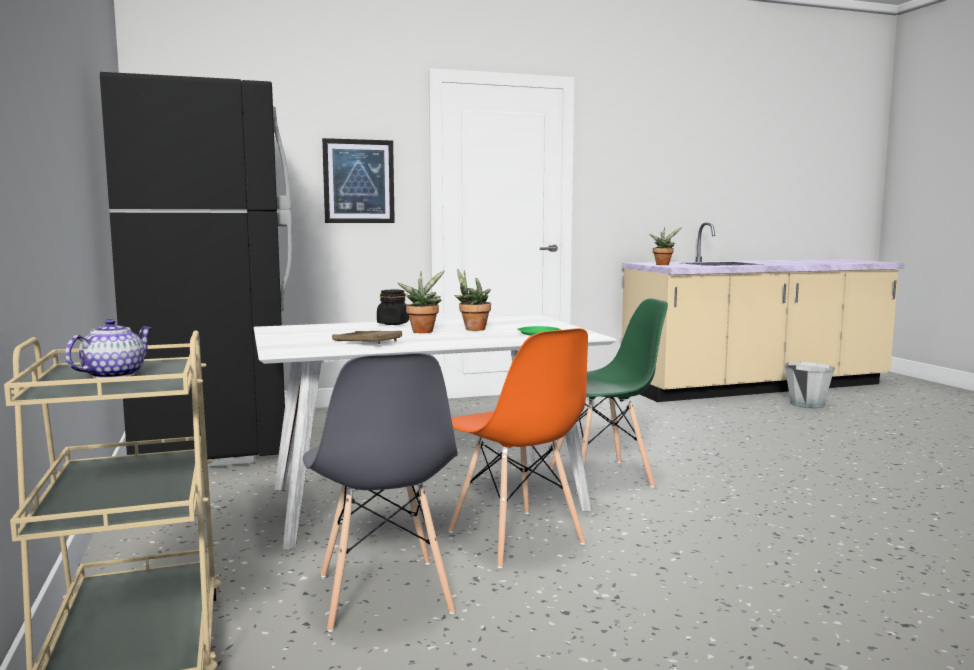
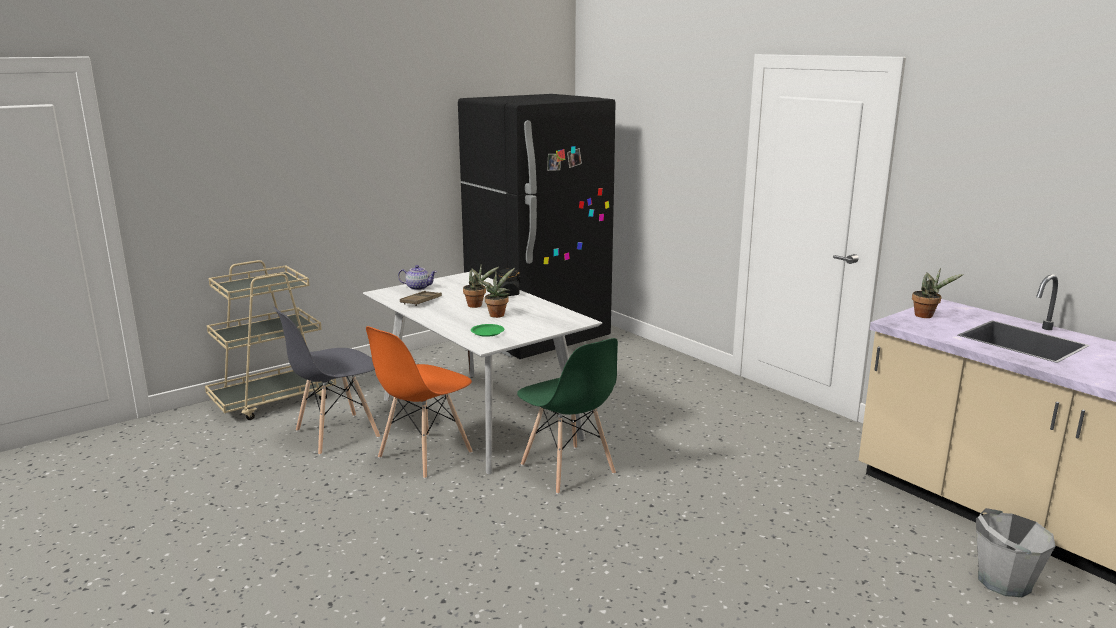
camera: 70 degrees right, 10 degrees up
teapot [65,319,153,378] -> teapot moved to [398,265,437,290]
picture [322,138,395,223] -> none

